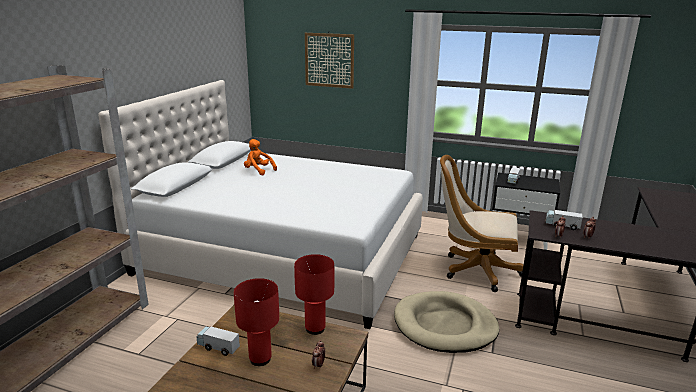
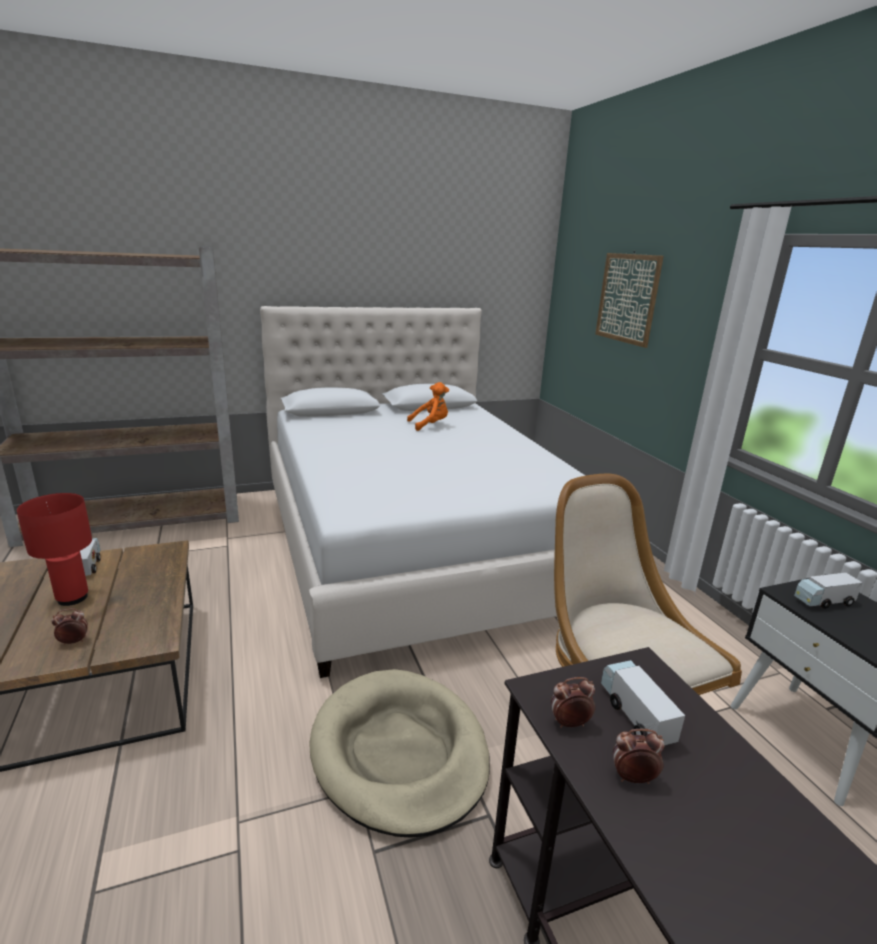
camera: 50 degrees right, 0 degrees up
orange plush toy [244,139,277,175] -> orange plush toy turned 75 degrees clockwise [407,382,449,431]
red table lamp [294,254,334,335] -> none

